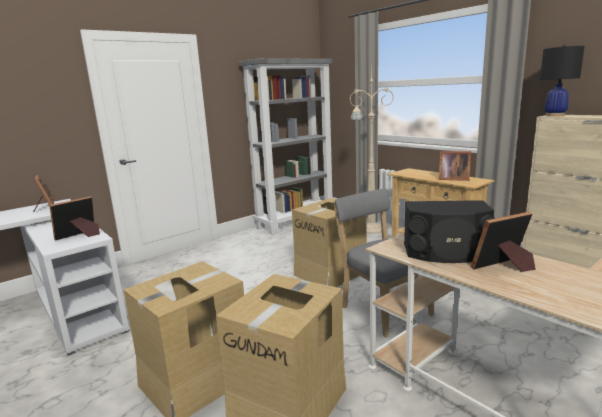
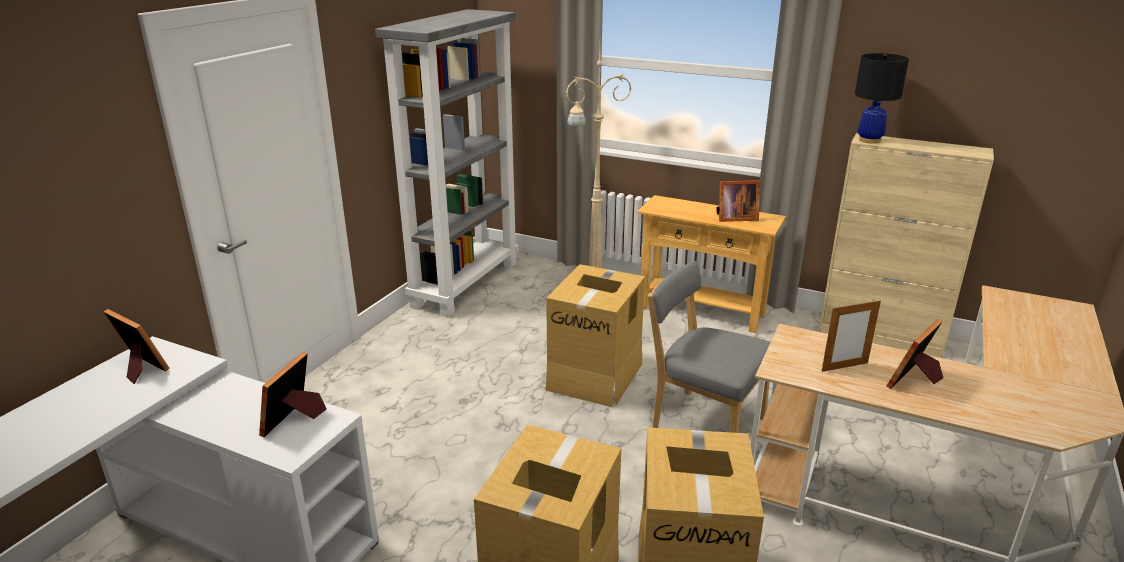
camera: 25 degrees left, 10 degrees up
black speaker [404,200,495,263] -> picture frame [822,299,881,372]

